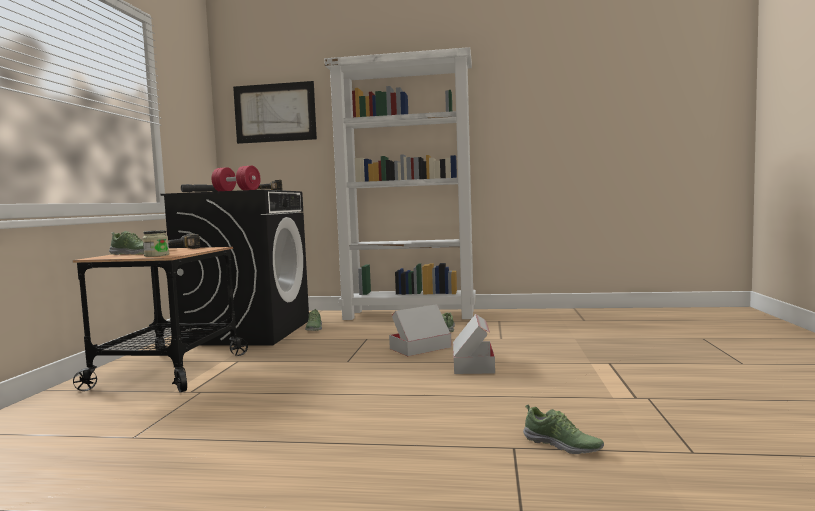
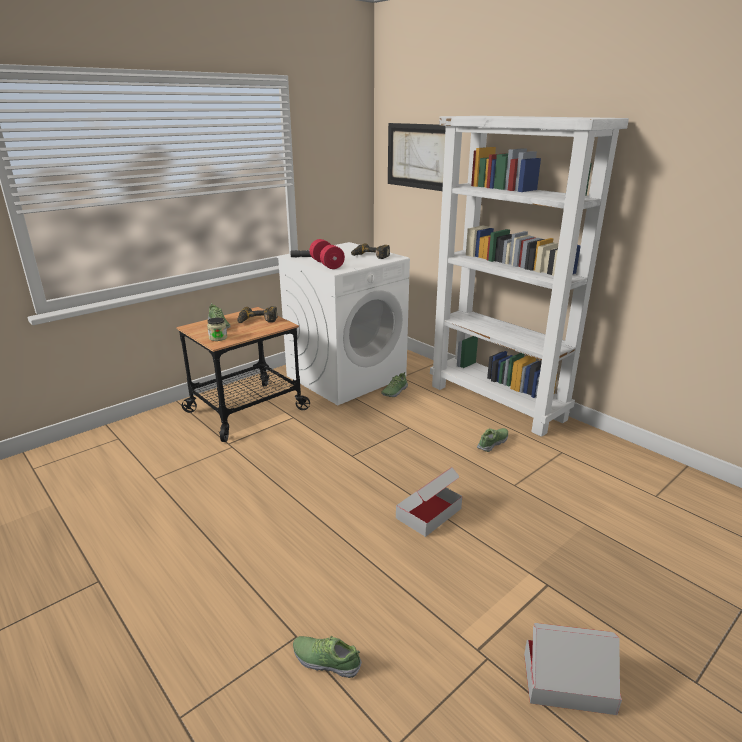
camera: 40 degrees right, 20 degrees up
black washing machine [161,190,309,346] -> white washing machine [276,242,410,405]
cardboard box [389,304,452,356] -> cardboard box moved to [524,623,622,715]
shoe [523,404,604,454] -> shoe turned 120 degrees clockwise [293,636,362,678]

